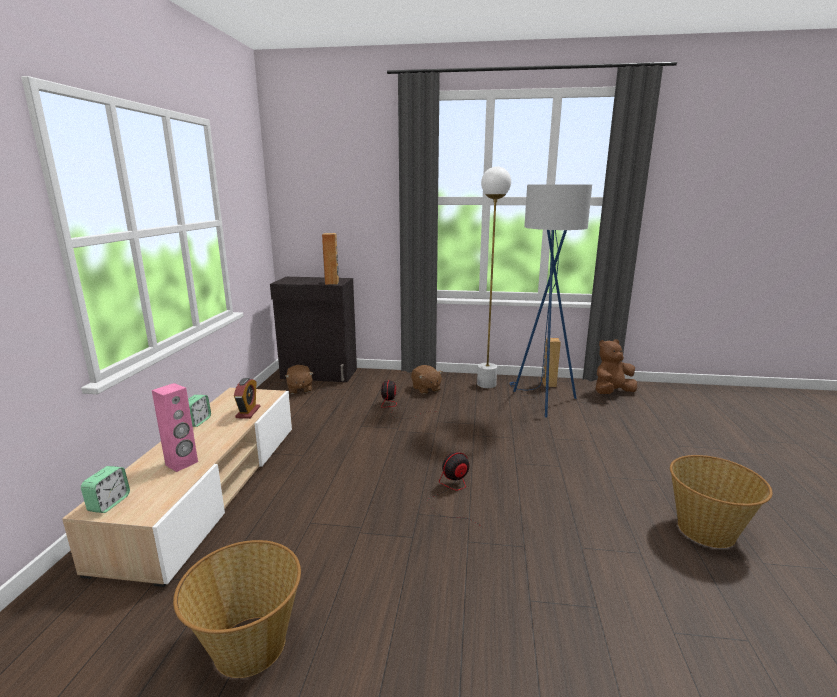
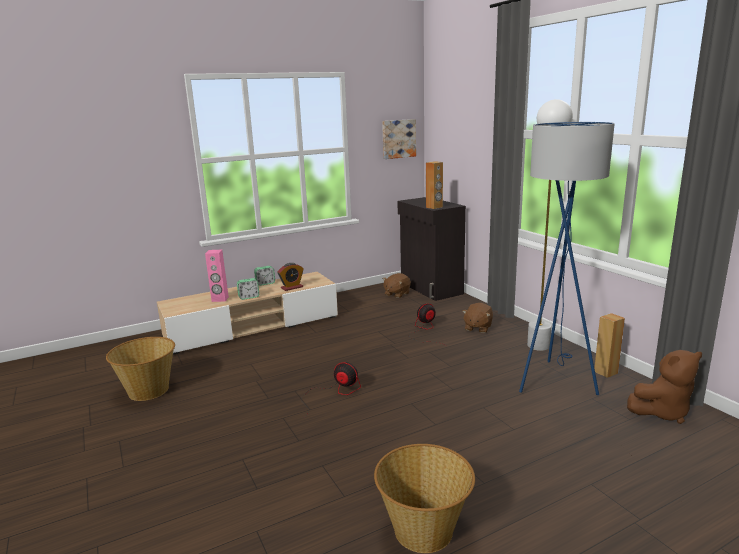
camera: 55 degrees right, 0 degrees up
alarm clock [81,466,130,513] -> alarm clock moved to [237,278,259,300]
brown plush toy [596,339,637,394] -> brown plush toy turned 135 degrees clockwise [627,350,702,424]
none -> picture [382,119,416,159]

